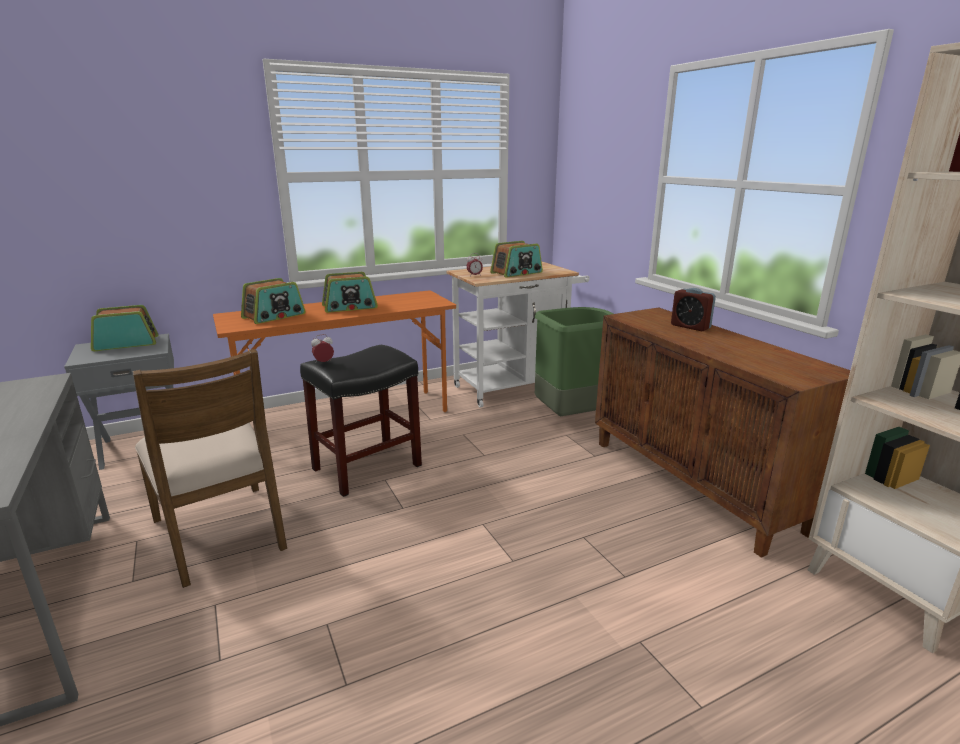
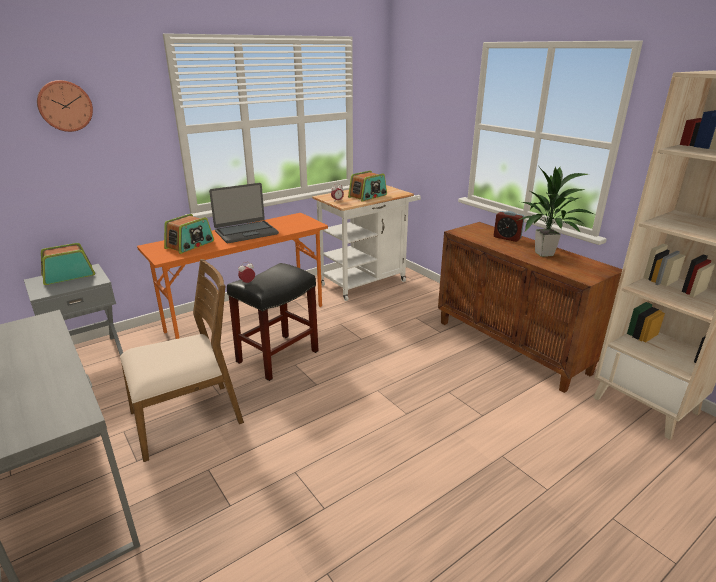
camera: 10 degrees left, 5 degrees up
brown chair [133,349,287,588] -> brown chair turned 75 degrees counterclockwise [120,259,244,462]
radio [322,272,378,313] -> laptop [209,183,279,243]
green trash can [535,307,614,417] -> none
none -> wall clock [37,80,93,132]
none -> potted plant [517,167,594,257]

